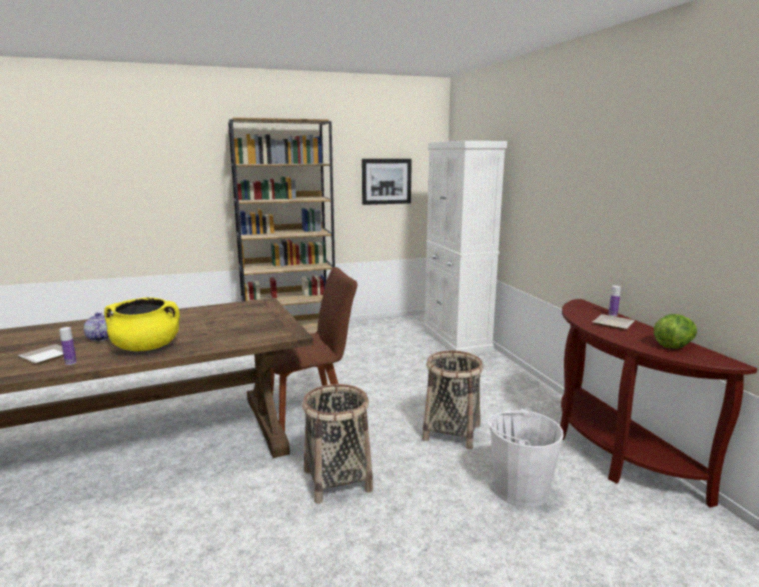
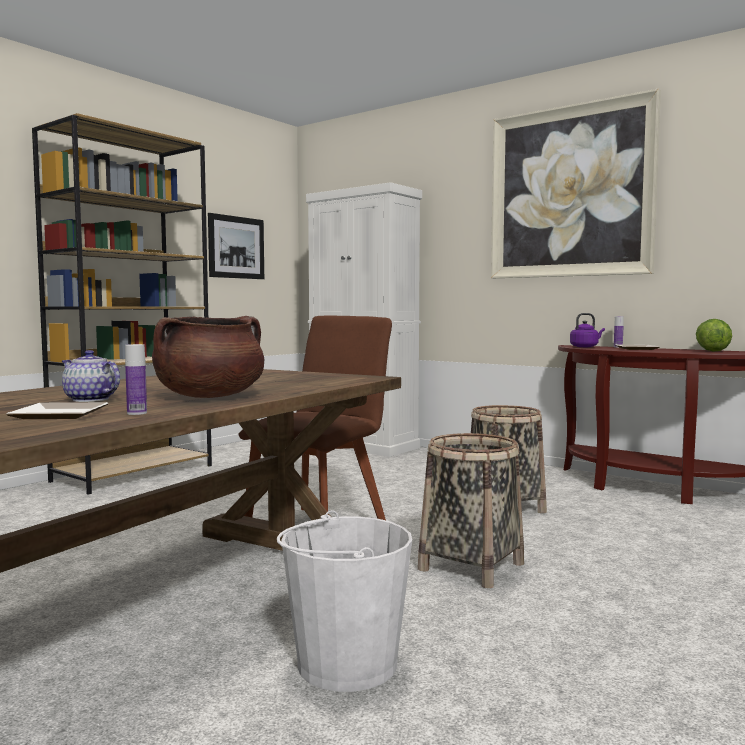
camera: 35 degrees left, 10 degrees down
yellow cooking pot [104,297,180,351] -> brown cooking pot [152,316,264,398]
white bucket [487,408,564,508] -> white bucket moved to [277,510,412,692]
none -> picture [491,89,661,278]
none -> purple kettle [570,313,605,347]

